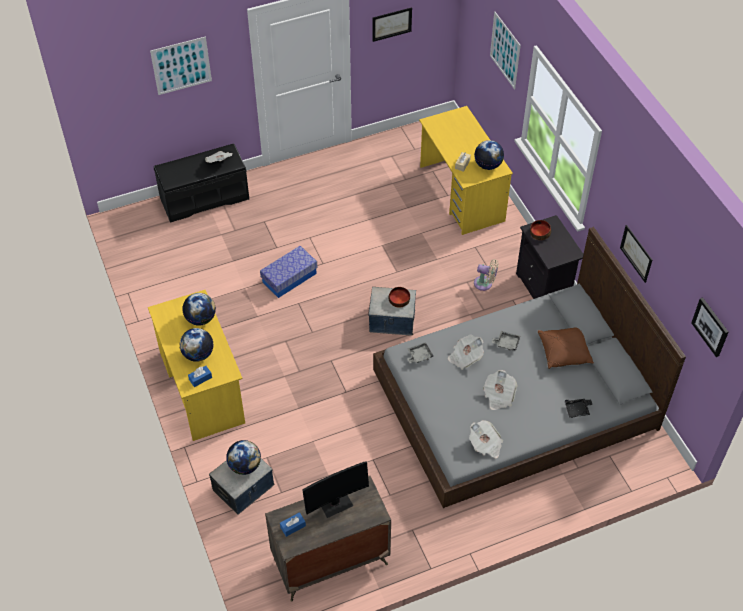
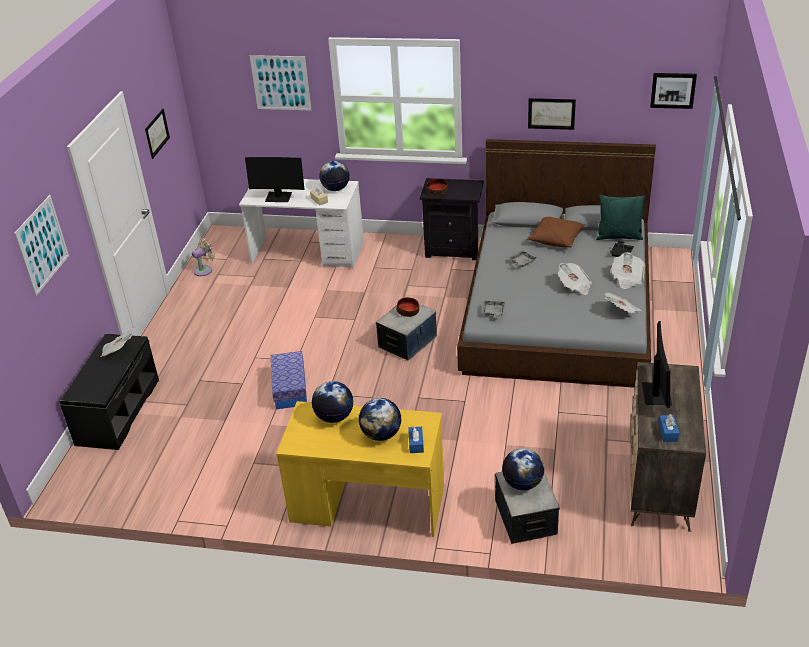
camera: 55 degrees left, 15 degrees down
yellow desk [419,106,513,235] -> white desk [239,179,364,269]
newspaper [448,334,484,370] -> newspaper moved to [611,252,645,289]
beige fan [474,259,499,291] -> beige fan moved to [192,238,215,276]
none -> monitor [245,157,305,202]
none -> green pillow [596,194,646,240]

